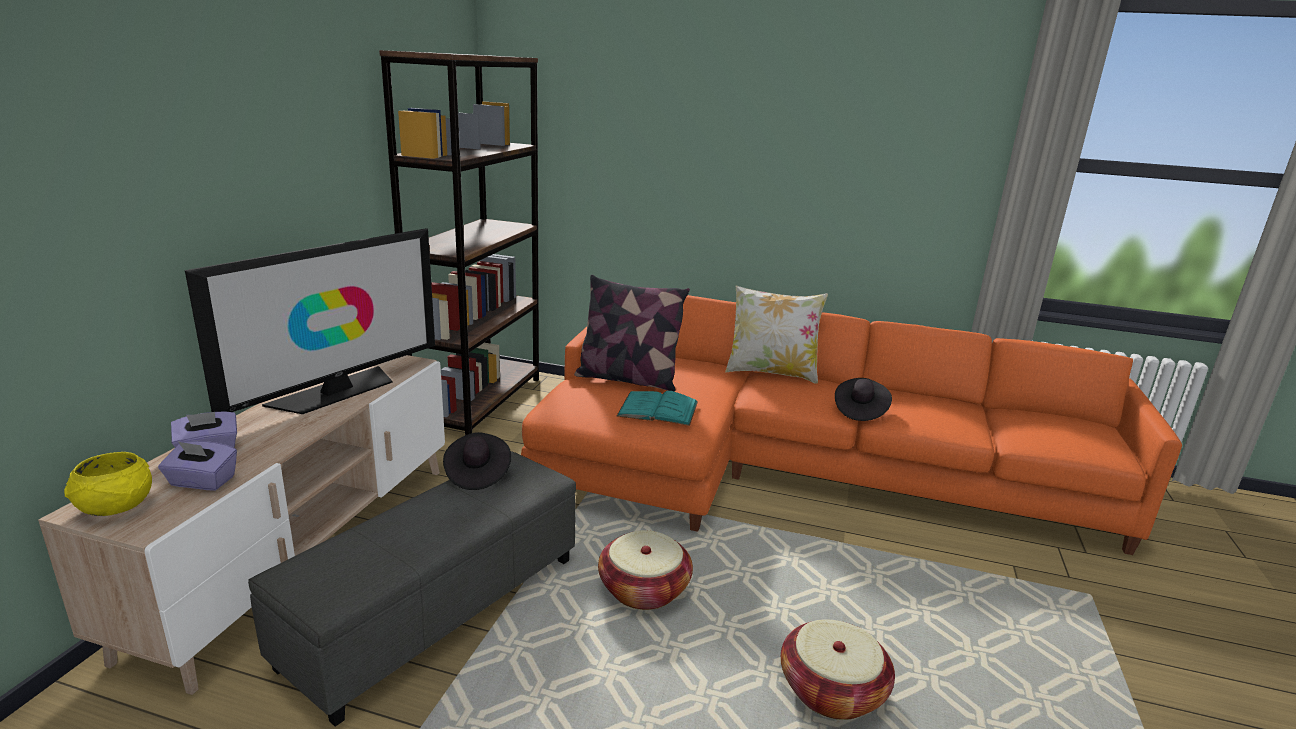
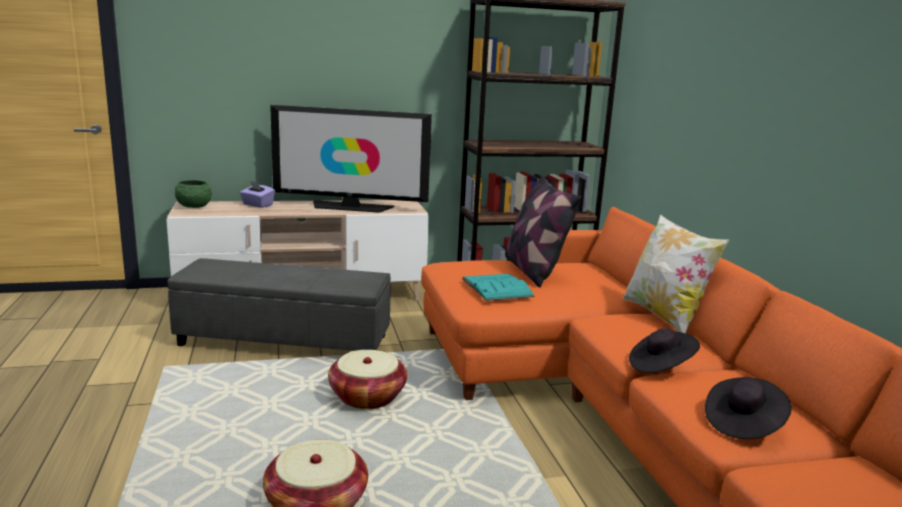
camera: 60 degrees right, 5 degrees down
yellow bowl [64,452,152,516] -> green bowl [175,180,212,208]
purple tissue box [158,441,237,490] -> none
black hat [443,432,511,490] -> black hat moved to [705,377,792,439]

